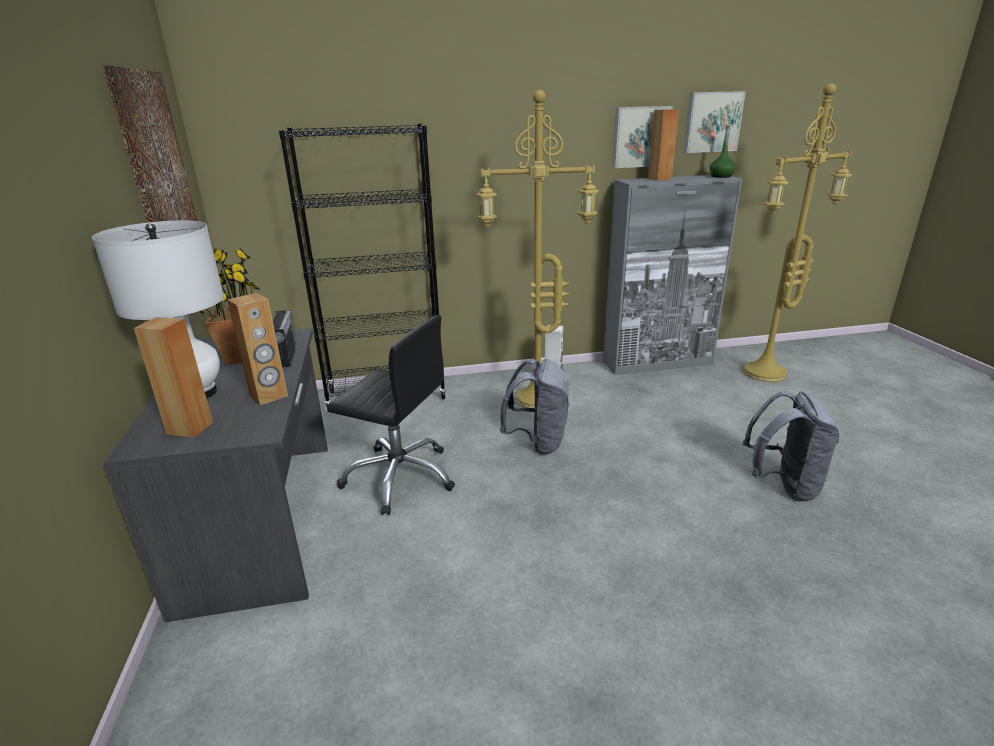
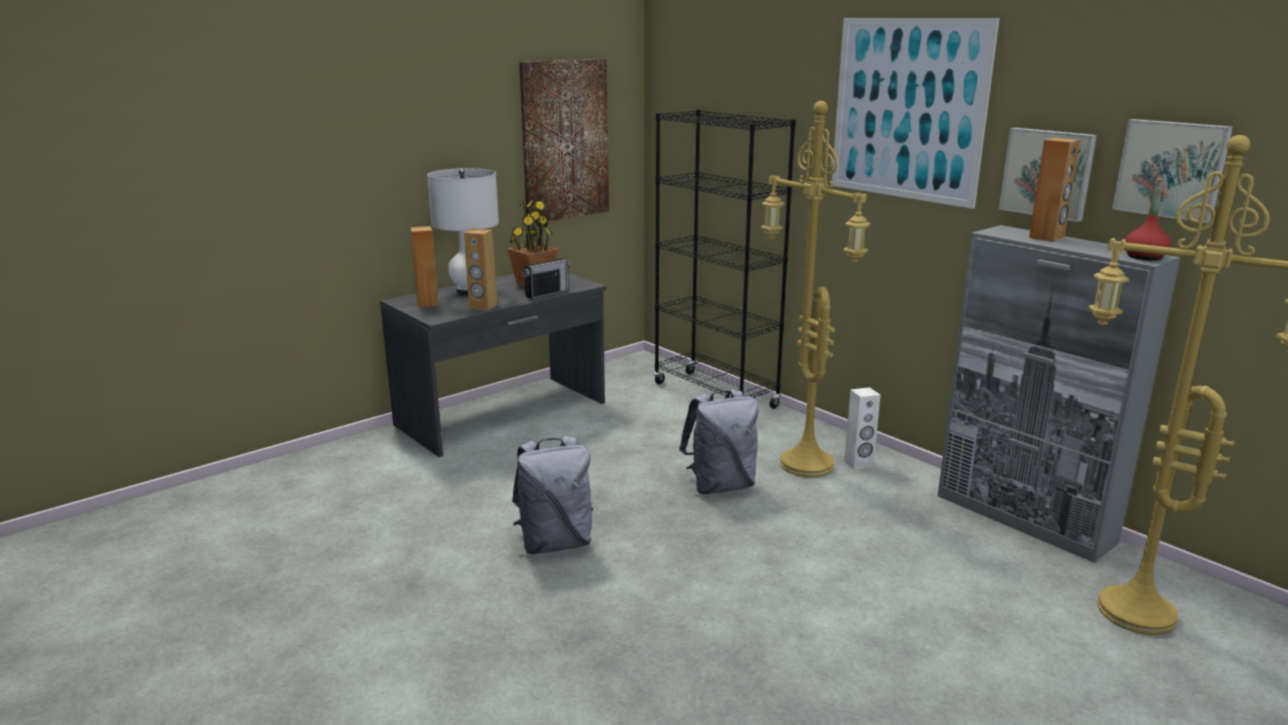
camera: 60 degrees right, 5 degrees down
black office chair [327,315,455,515] -> none
green bottle [709,126,736,178] -> red bottle [1125,178,1171,261]
grey backpack [743,391,839,502] -> grey backpack moved to [512,436,593,554]
none -> picture [832,18,999,209]

